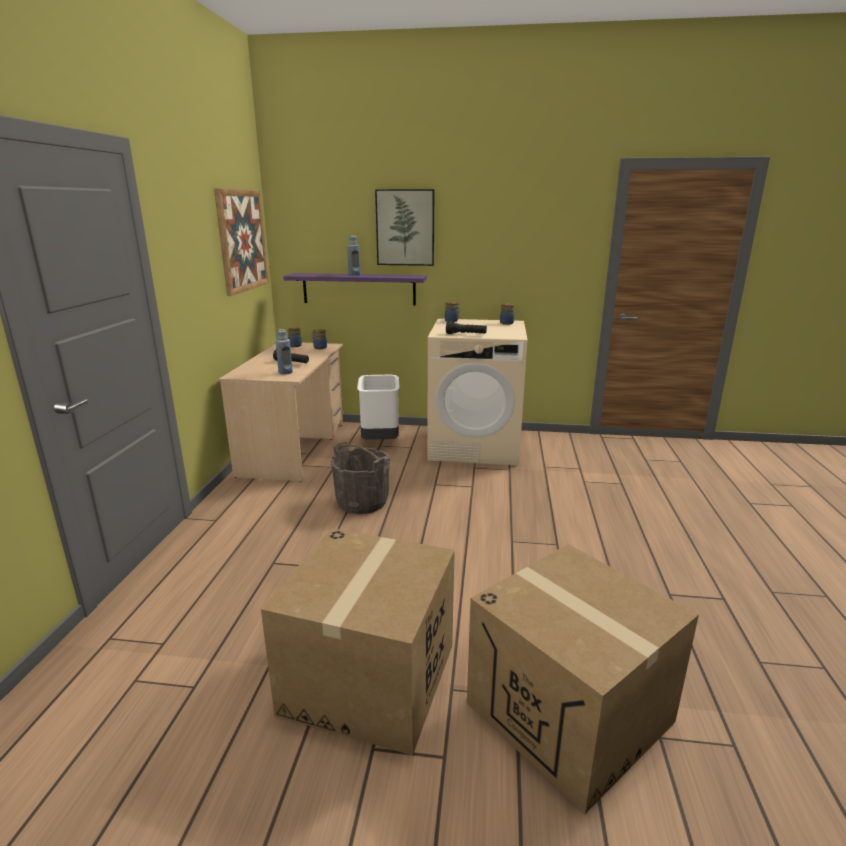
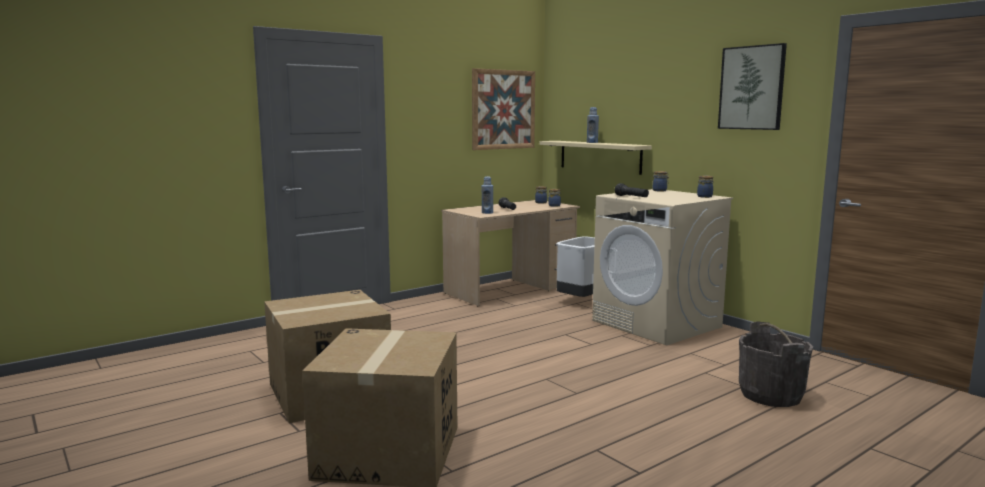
camera: 45 degrees right, 10 degrees down
purple shelf [283,273,427,305] -> beige shelf [540,141,652,175]
grey bucket [331,442,390,514] -> grey bucket moved to [739,321,813,407]
picture [375,189,434,266] -> picture moved to [718,43,787,130]

